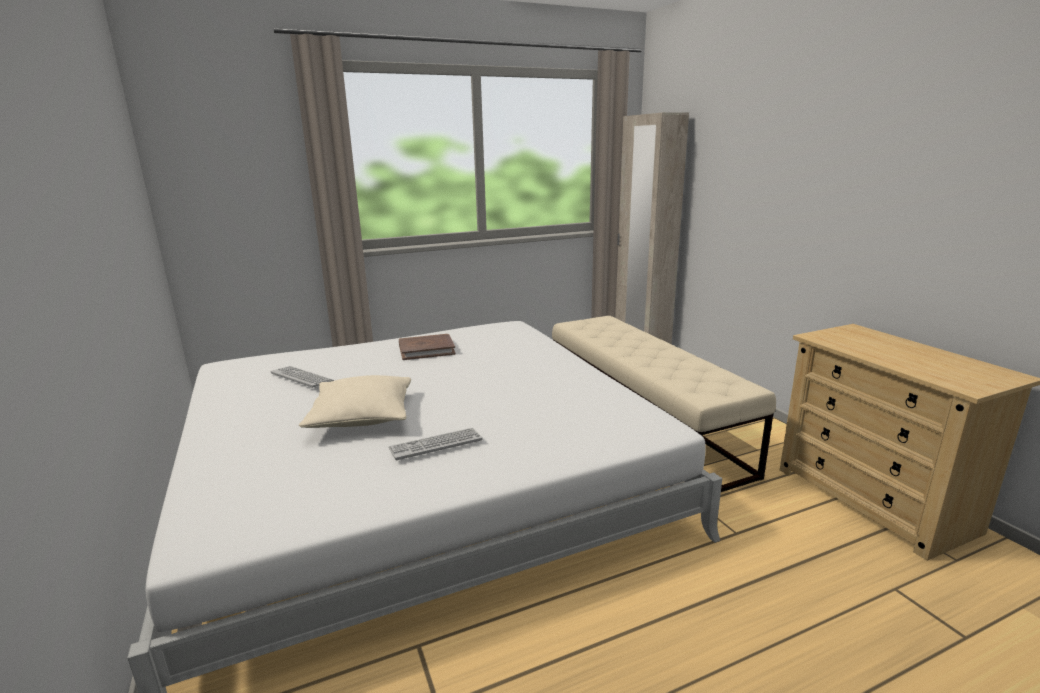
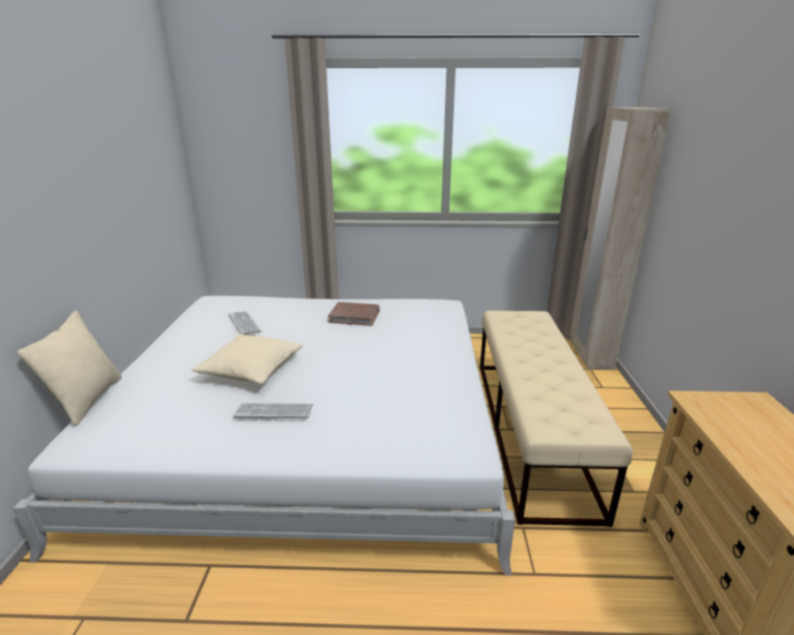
camera: 25 degrees right, 5 degrees up
none -> beige pillow [17,310,122,426]

